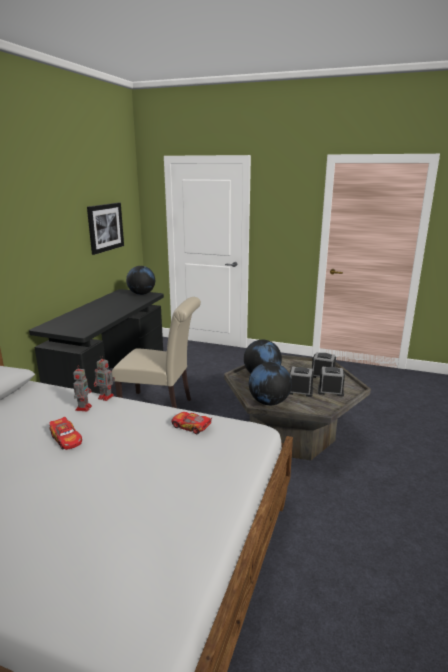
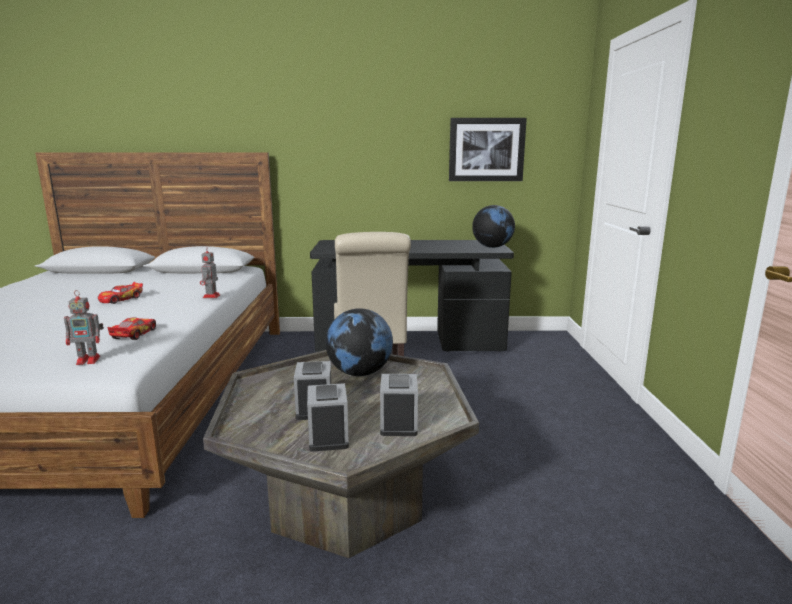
camera: 70 degrees right, 5 degrees down
toy robot [73,369,92,411] -> toy robot moved to [64,290,104,365]
globe [249,362,292,405] -> none

